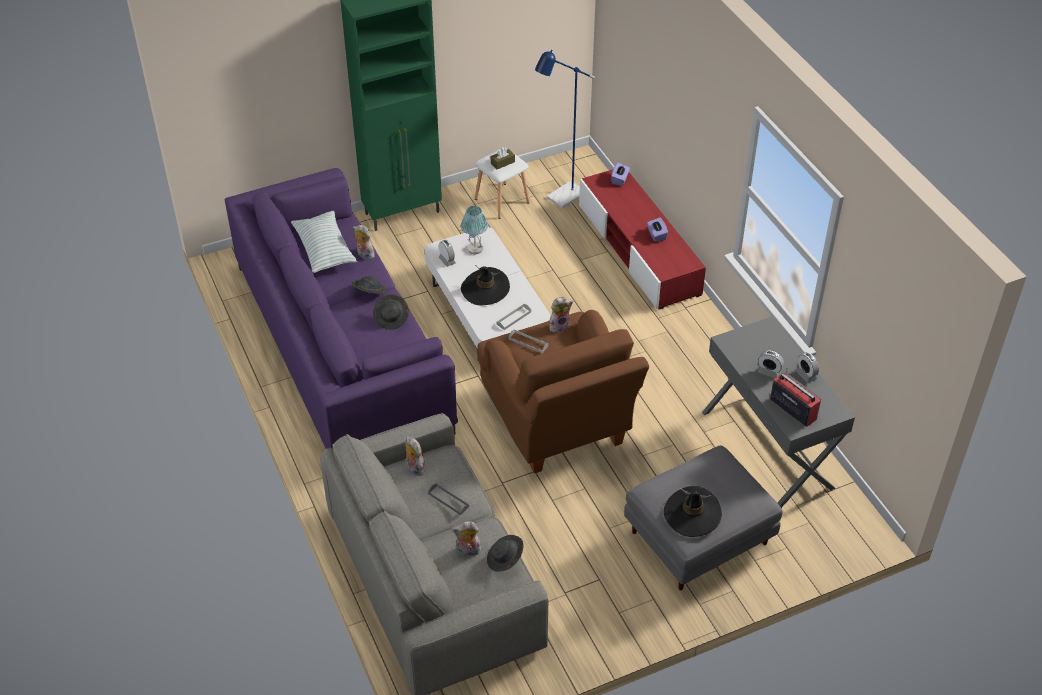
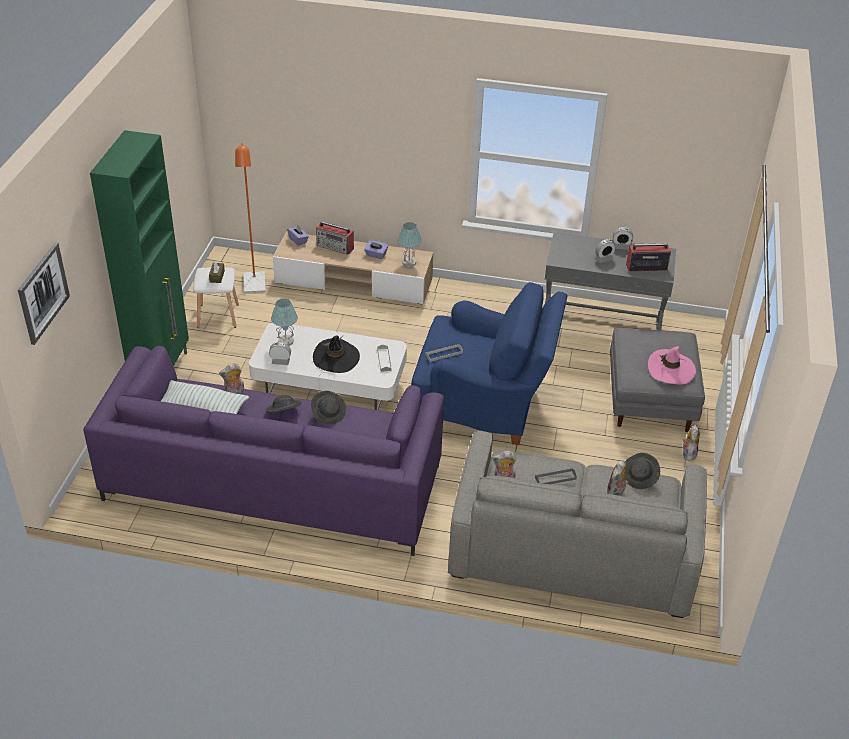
camera: 55 degrees left, 5 degrees down
brown armchair [477,310,649,474] -> blue armchair [411,282,568,445]
blue floor lamp [535,50,595,208] -> orange floor lamp [235,143,266,294]
plush toy [549,297,573,333] -> plush toy moved to [683,425,700,462]
red tv stand [579,169,706,310] -> beige tv stand [273,232,433,305]
black hat [664,486,722,537] -> pink hat [648,346,696,384]
none -> picture [18,242,70,345]
none -> radio [316,221,354,254]
none -> table lamp [397,222,422,267]

